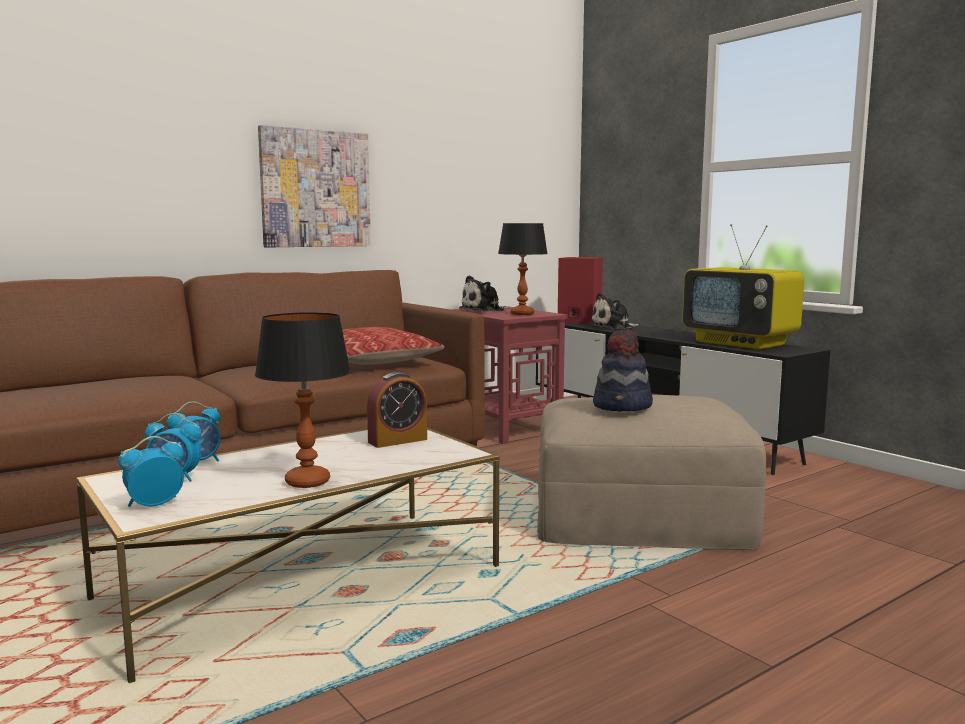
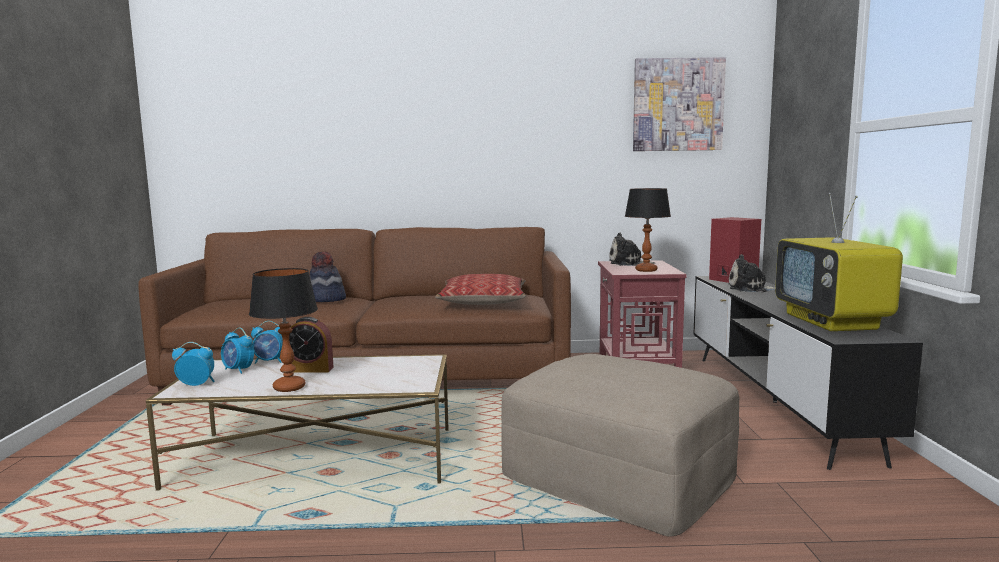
camera: 35 degrees right, 0 degrees up
picture [258,125,371,248] -> picture moved to [633,57,726,151]
alarm clock [367,372,427,448] -> alarm clock moved to [289,317,334,373]
hat [593,329,653,411] -> hat moved to [310,252,346,302]

